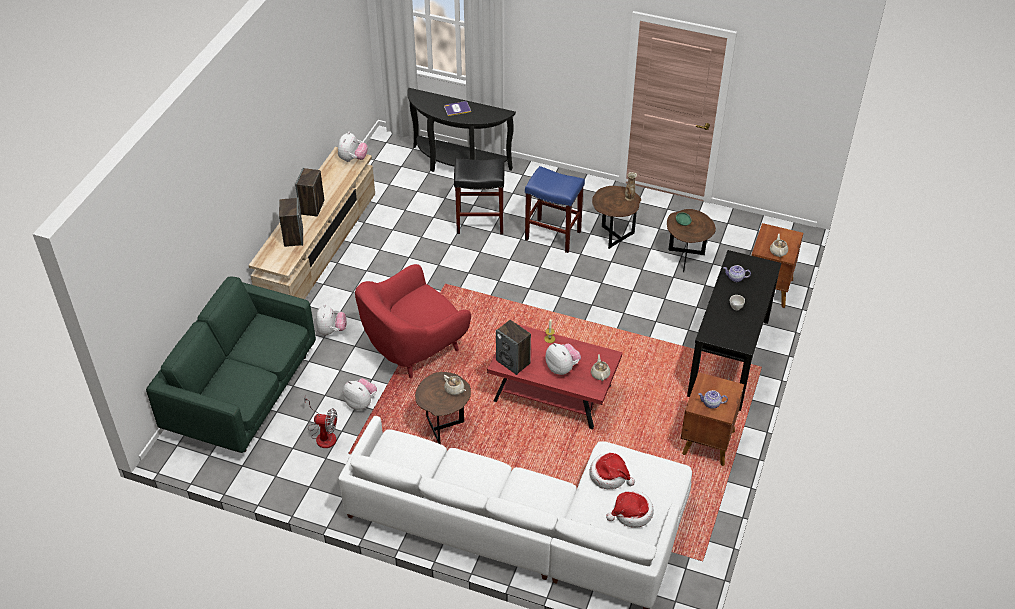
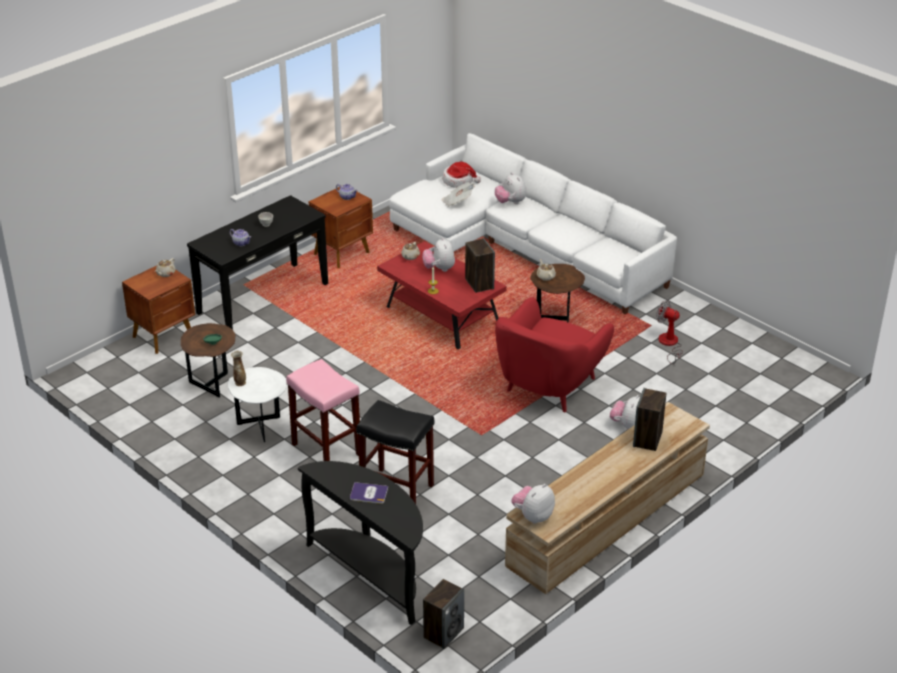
camera: 155 degrees left, 10 degrees down
green sofa [146,277,316,453] -> none
speaker [295,168,324,217] -> speaker moved to [423,579,464,649]
plush toy [343,378,377,410] -> plush toy moved to [495,172,526,204]
red armchair [355,264,471,378] -> red armchair turned 135 degrees clockwise [495,297,614,412]
blue stool [525,166,585,253] -> pink stool [286,359,360,461]
hat [589,453,635,489] -> newspaper [442,182,475,207]
brown side table [592,186,641,249] -> white side table [228,367,287,442]

